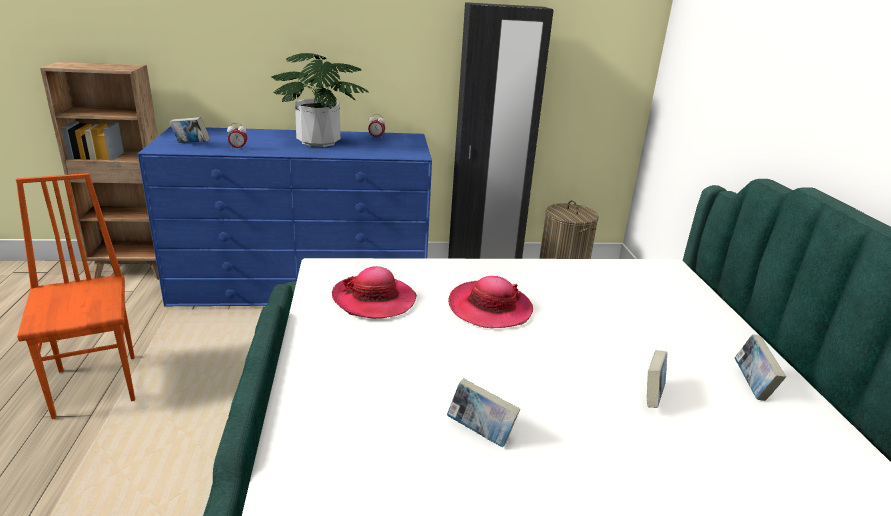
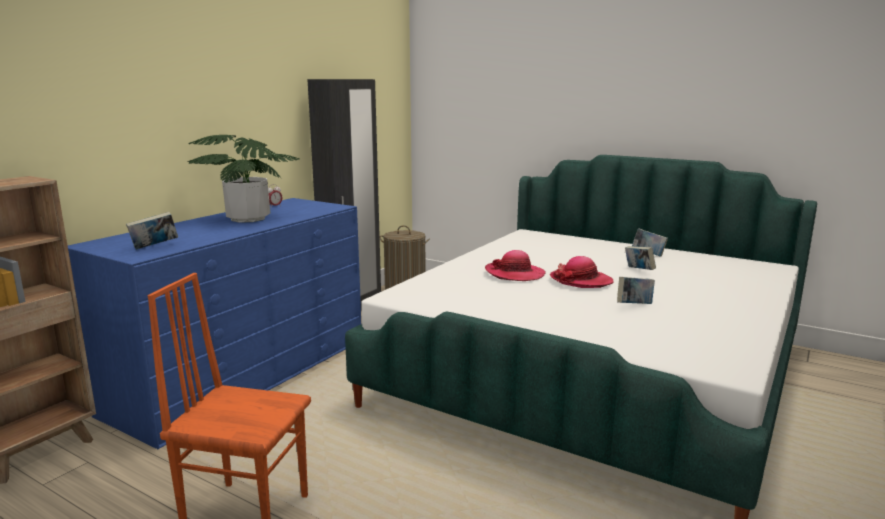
camera: 50 degrees left, 10 degrees down
alarm clock [227,123,247,150] -> none
hat [332,266,417,319] -> hat moved to [550,256,614,288]

